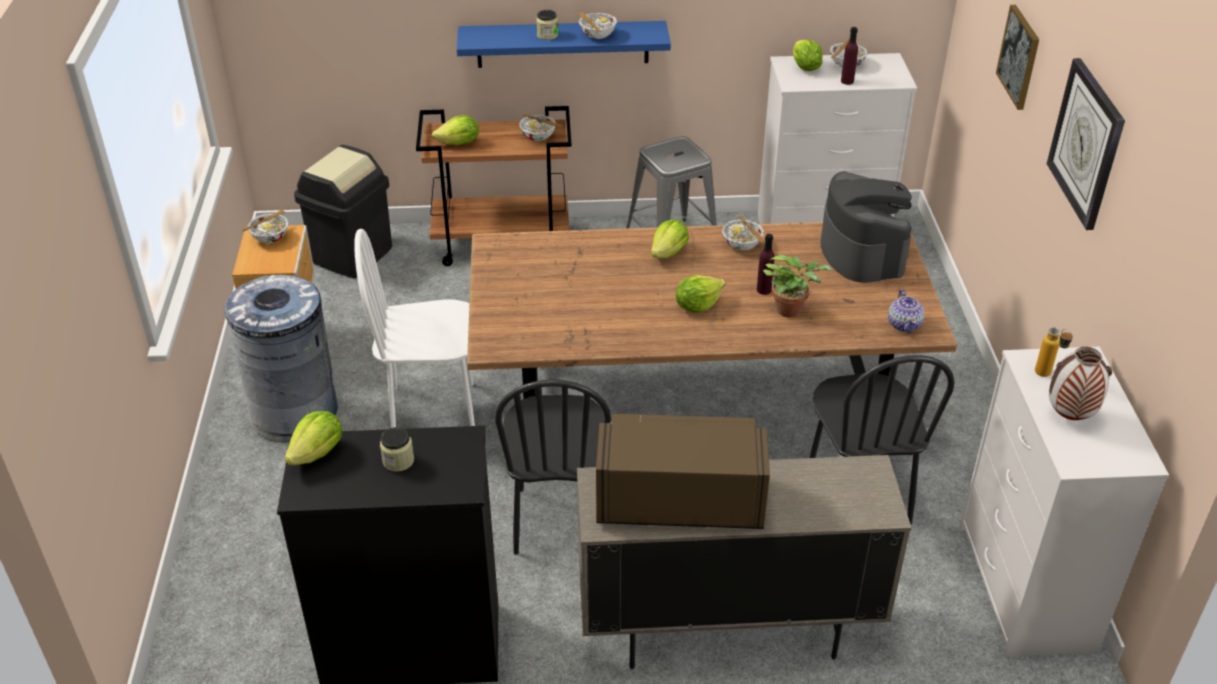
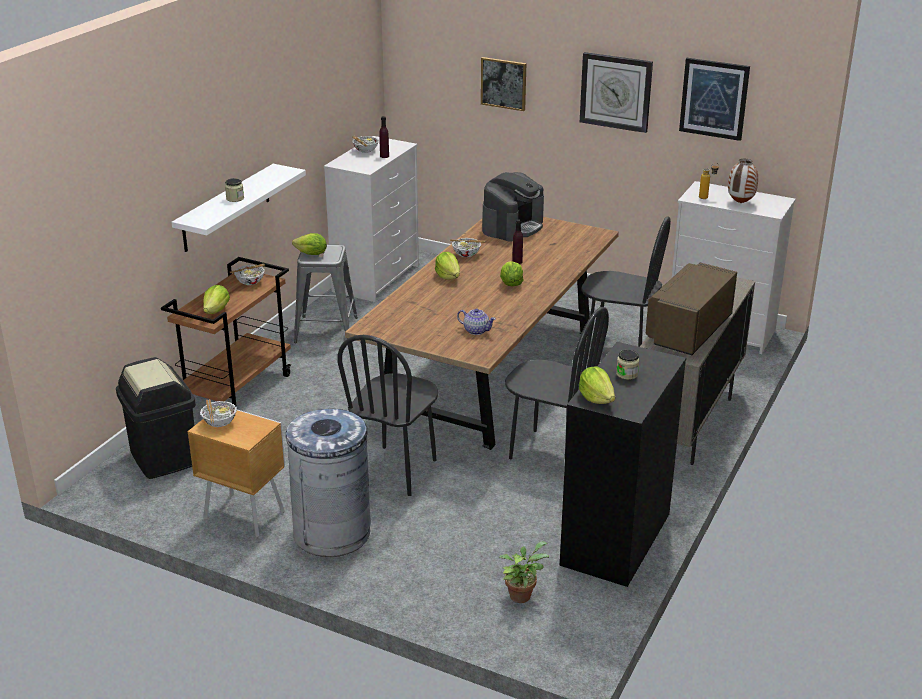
camera: 60 degrees left, 10 degrees down
white chair [354,229,475,428] -> black chair [337,335,438,496]
blue shelf [457,21,671,68] -> white shelf [171,164,306,252]
bowl [578,12,617,39] -> none
potted plant [763,255,832,317] -> potted plant moved to [499,541,549,603]
lettuce [793,40,823,71] -> lettuce moved to [292,233,327,255]
coffee machine [820,171,912,283] -> coffee machine turned 105 degrees clockwise [482,172,544,242]
teapot [888,289,924,333] -> teapot moved to [457,308,496,335]
none -> picture [679,58,750,141]

